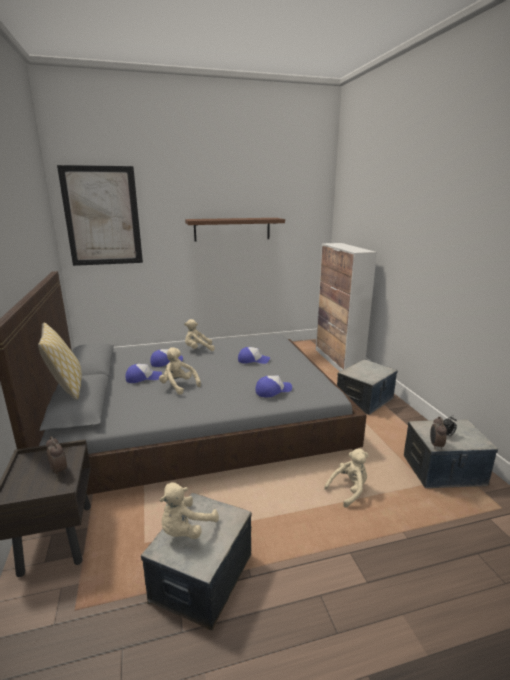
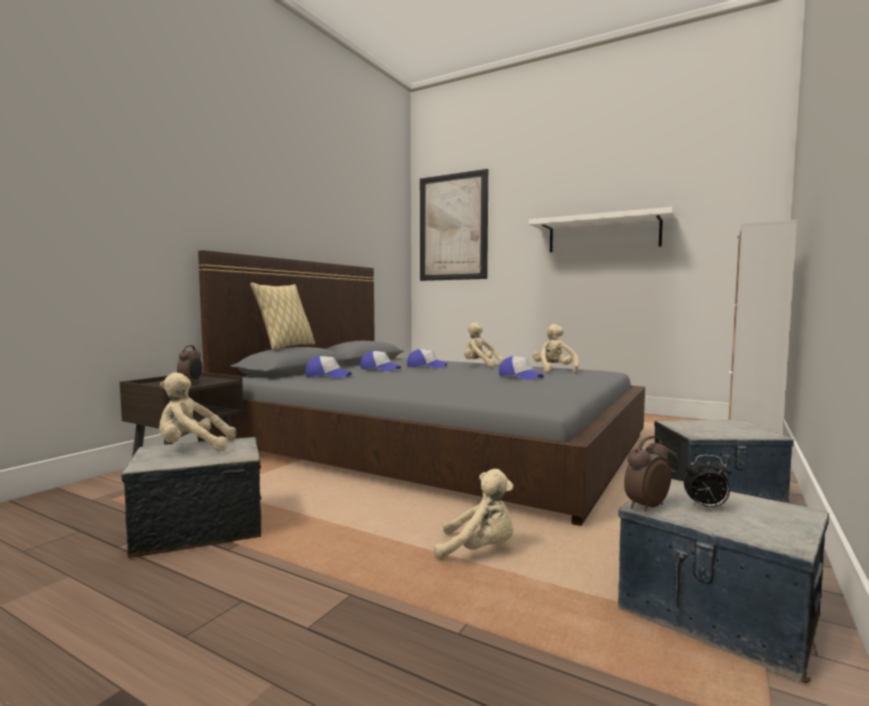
camera: 45 degrees right, 15 degrees down
beige plush toy [159,347,201,395] -> beige plush toy moved to [533,324,579,373]
brown shelf [185,218,285,242] -> white shelf [529,207,676,252]
cap [255,376,292,398] -> cap moved to [305,356,352,379]

